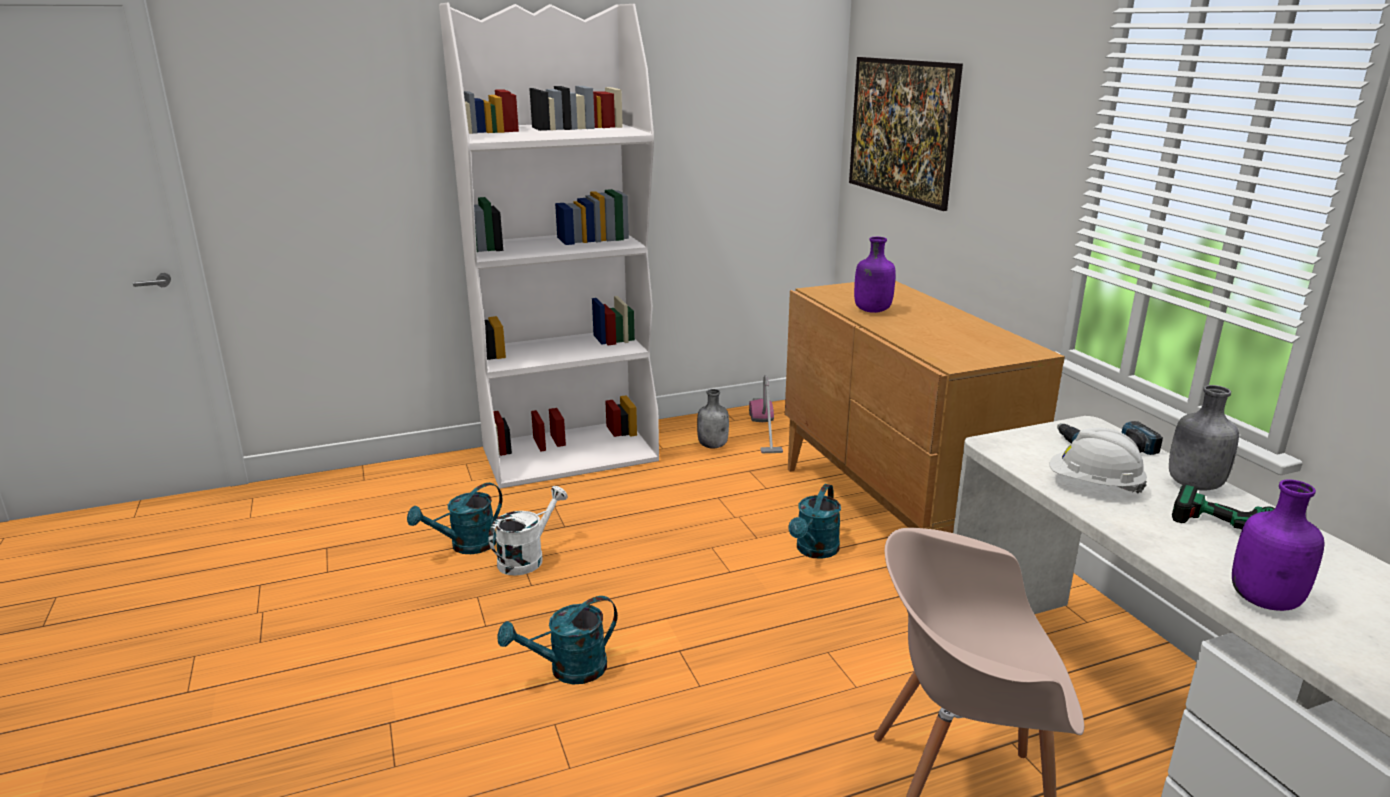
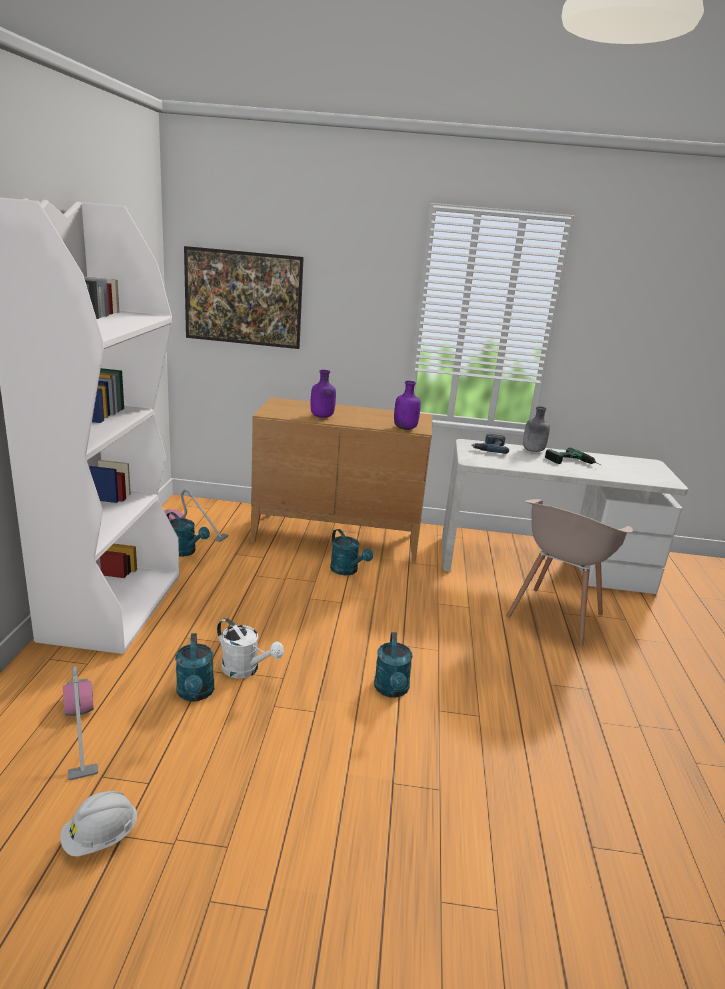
camera: 65 degrees left, 0 degrees up
white watering can [488,486,568,576] -> white watering can turned 150 degrees clockwise [217,618,284,678]
grey bottle [697,389,729,449] -> turquoise watering can [167,512,210,557]
white hard hat [1050,428,1147,493] -> white hard hat moved to [60,791,138,857]
purple bottle [1232,480,1324,611] -> purple bottle moved to [394,381,421,430]
none -> vacuum cleaner [63,666,98,781]

